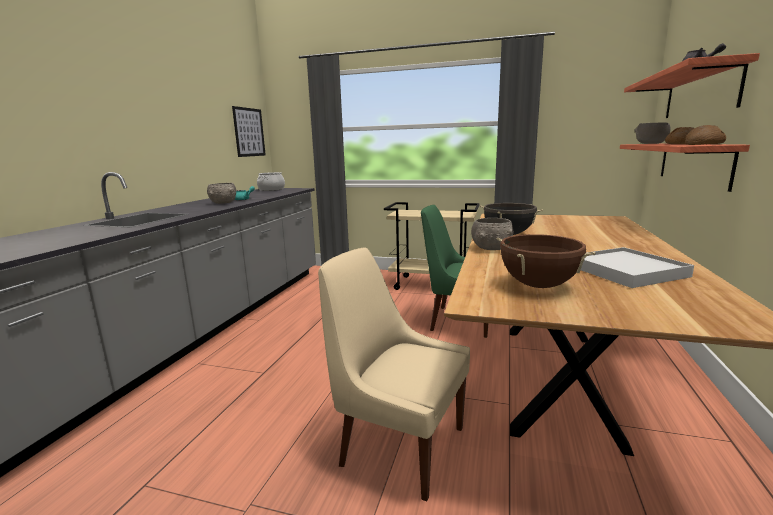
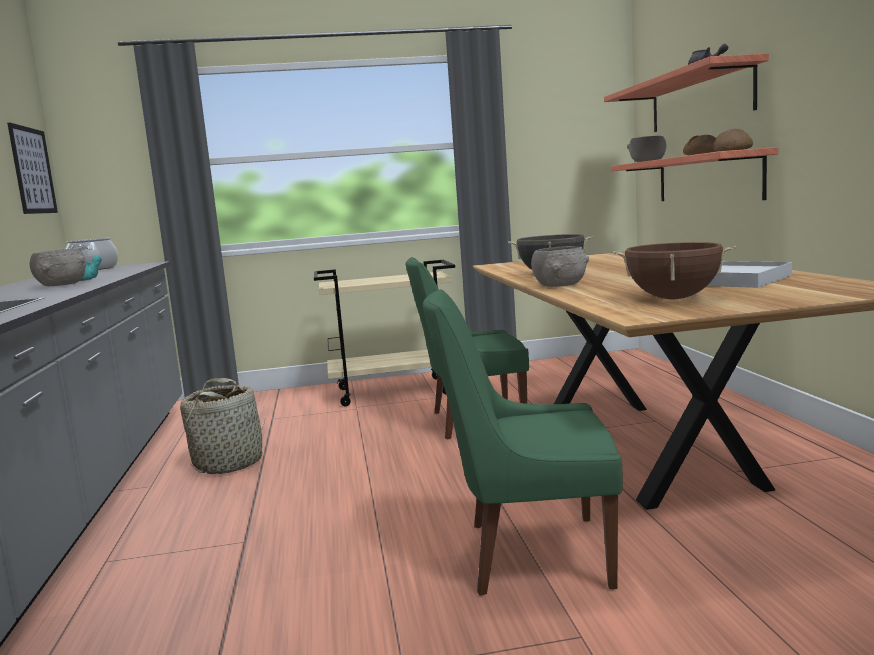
camera: 25 degrees left, 5 degrees down
beige chair [318,247,470,502] -> green chair [423,289,622,596]
none -> basket [180,378,266,474]

